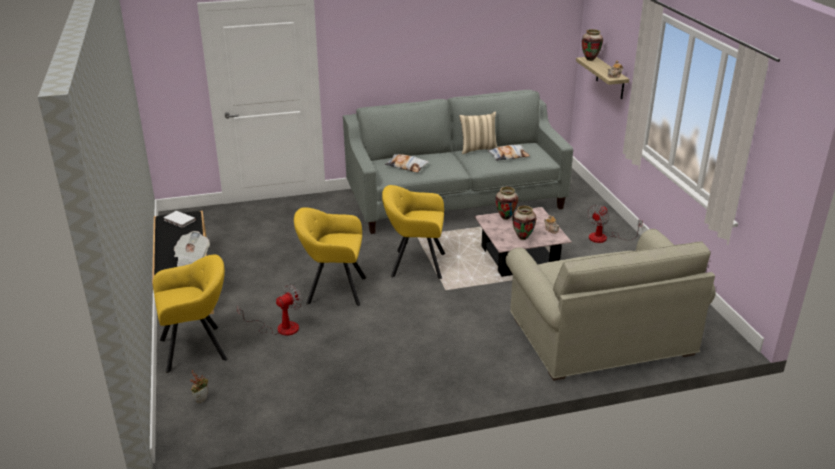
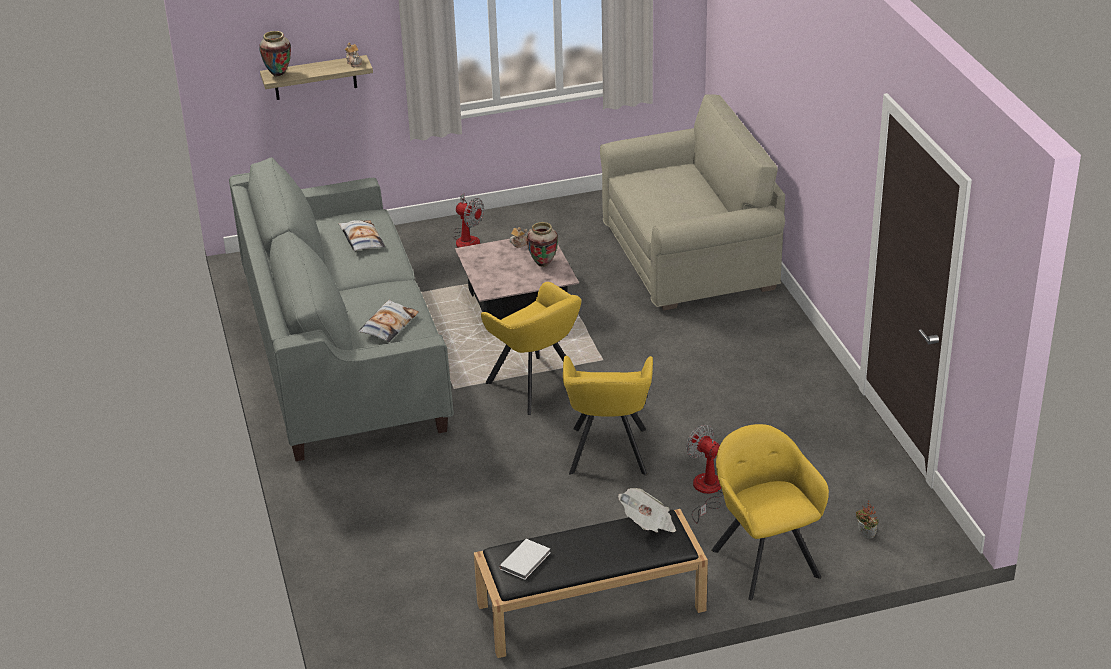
camera: 90 degrees left, 5 degrees up
yellow armchair [382,185,445,279] -> yellow armchair turned 45 degrees counterclockwise [481,282,581,415]
beige pillow [459,111,498,154] -> none
vase [496,187,519,220] -> none

